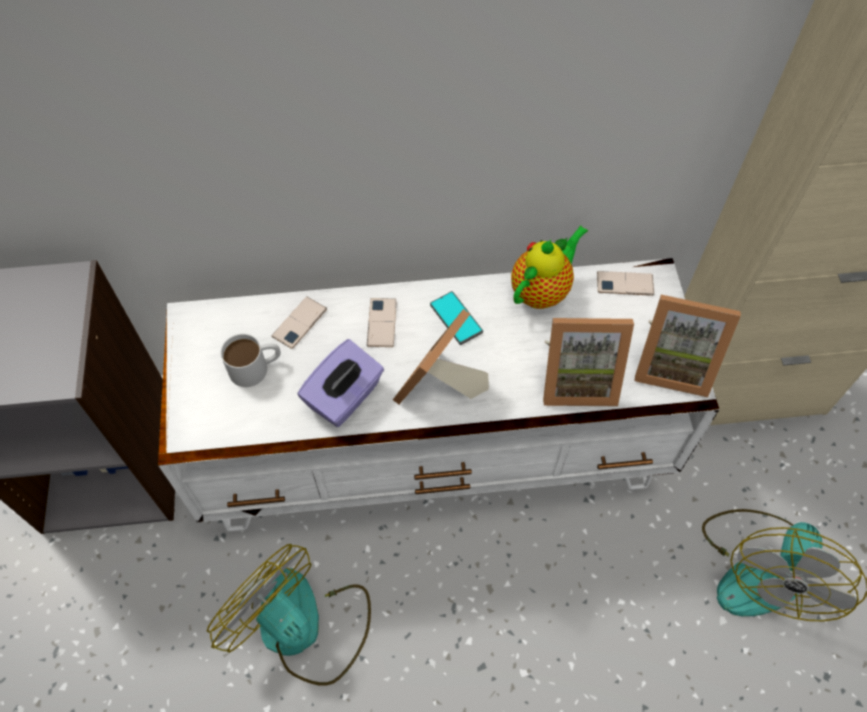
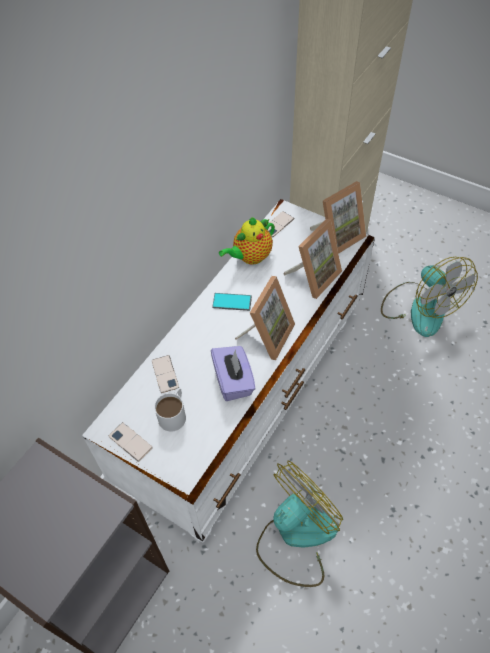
camera: 50 degrees left, 5 degrees down
fan [207,544,371,686] -> fan turned 150 degrees clockwise [256,460,343,587]
phone [367,298,397,347] -> phone moved to [109,422,153,462]
picture frame [393,309,489,404] -> picture frame turned 135 degrees counterclockwise [235,276,295,360]
teapot [511,225,588,309] -> teapot turned 120 degrees counterclockwise [219,217,275,265]

